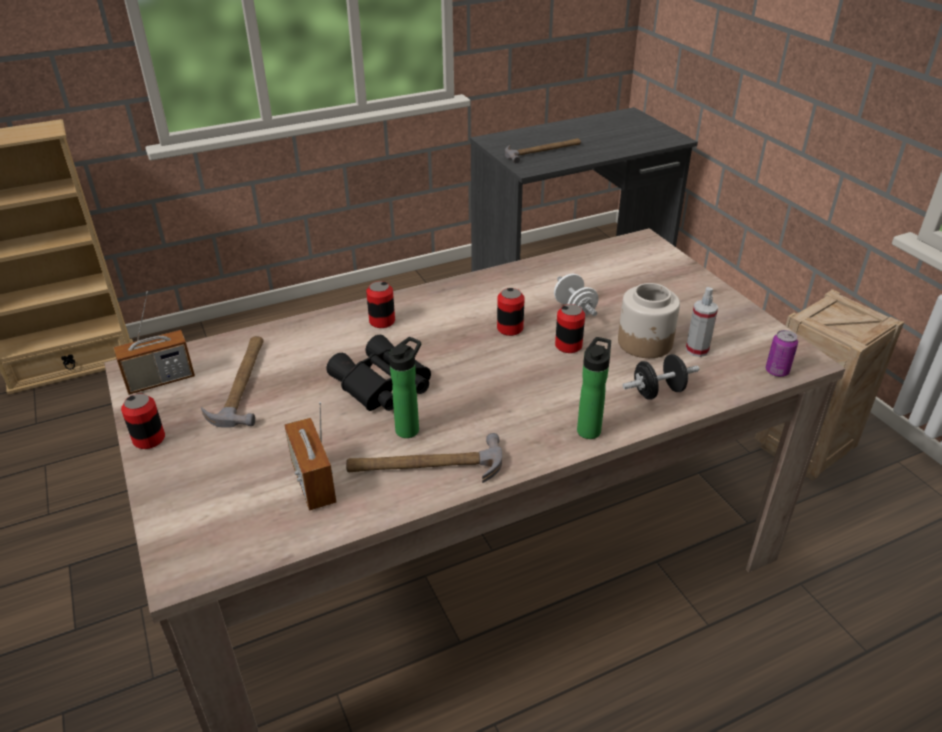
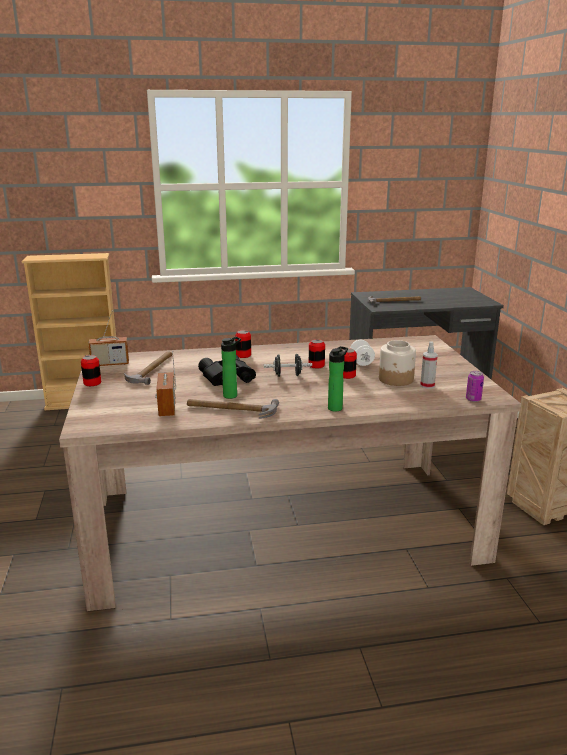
camera: 15 degrees right, 15 degrees down
black dumbbell [622,354,699,400] -> black dumbbell moved to [264,354,312,377]

